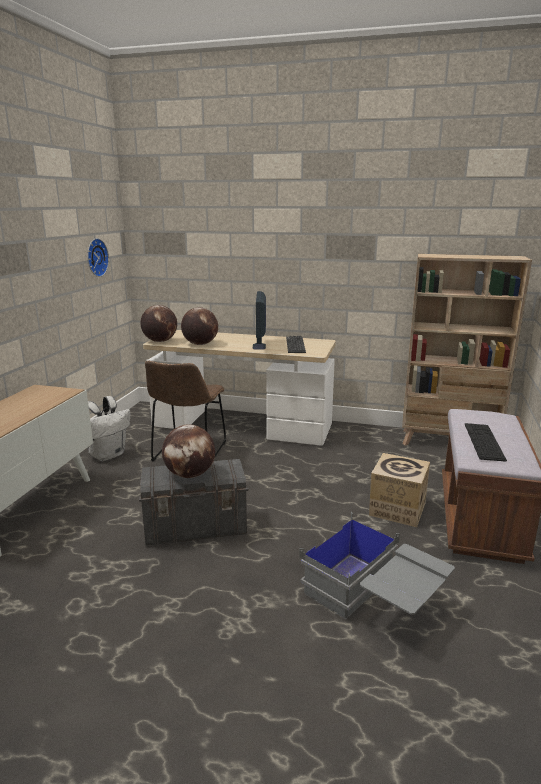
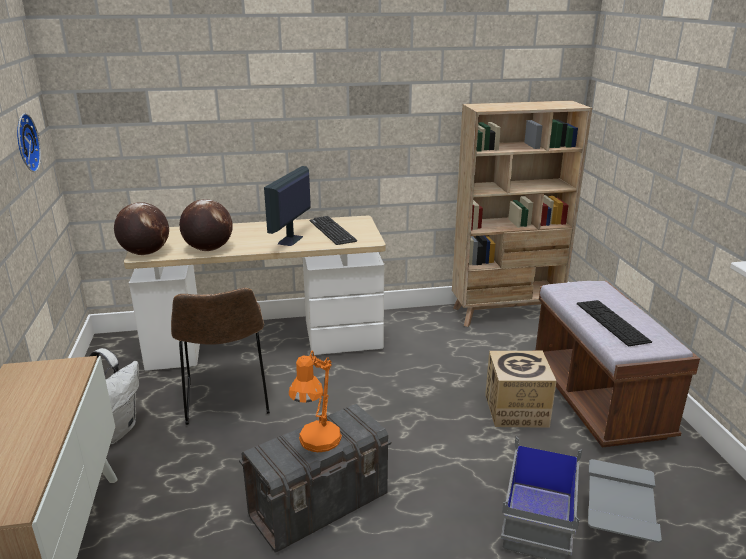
camera: 25 degrees left, 5 degrees up
globe [162,424,215,478] -> orange table lamp [289,351,342,452]
monitor [253,291,266,349] -> monitor turned 45 degrees clockwise [264,166,311,246]

